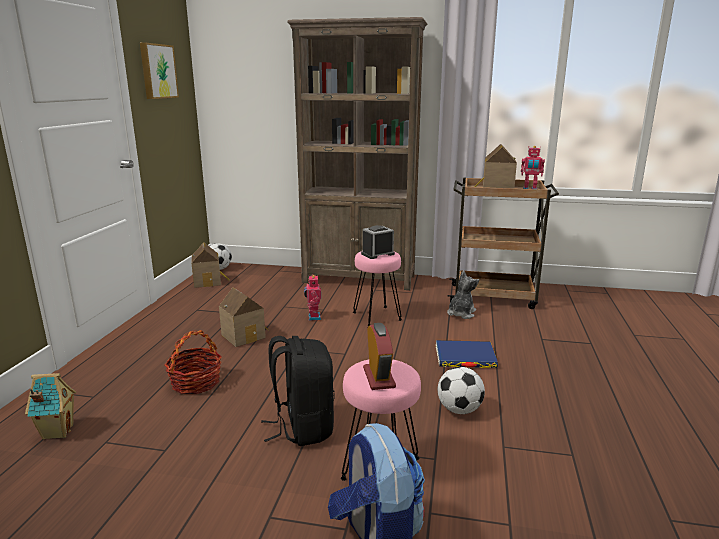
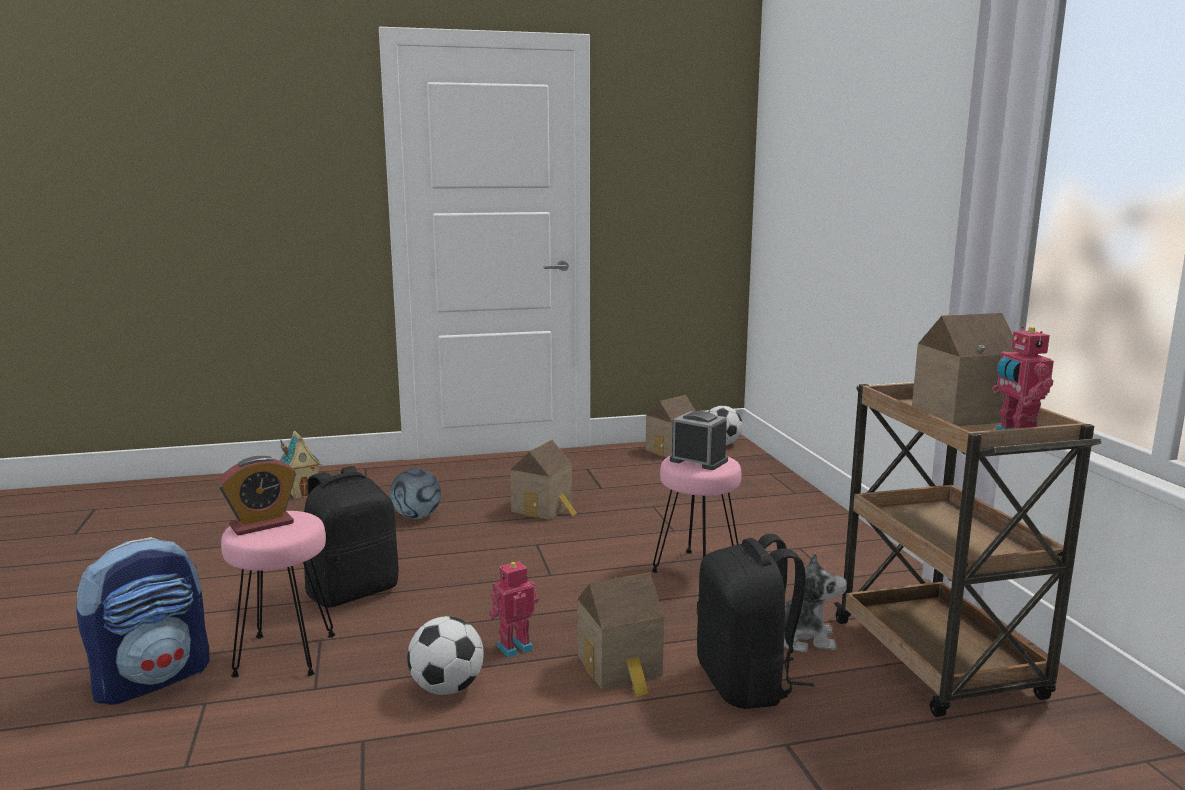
camera: 65 degrees right, 5 degrees down
picture [140,43,179,99] -> none
basket [164,330,222,394] -> football [390,468,441,519]
brown bookcase [287,17,427,290] -> none
toy robot [304,274,321,321] -> toy robot moved to [489,561,538,658]
blue book [436,340,498,368] -> toy house [577,572,664,697]
none -> black backpack [697,534,814,709]

